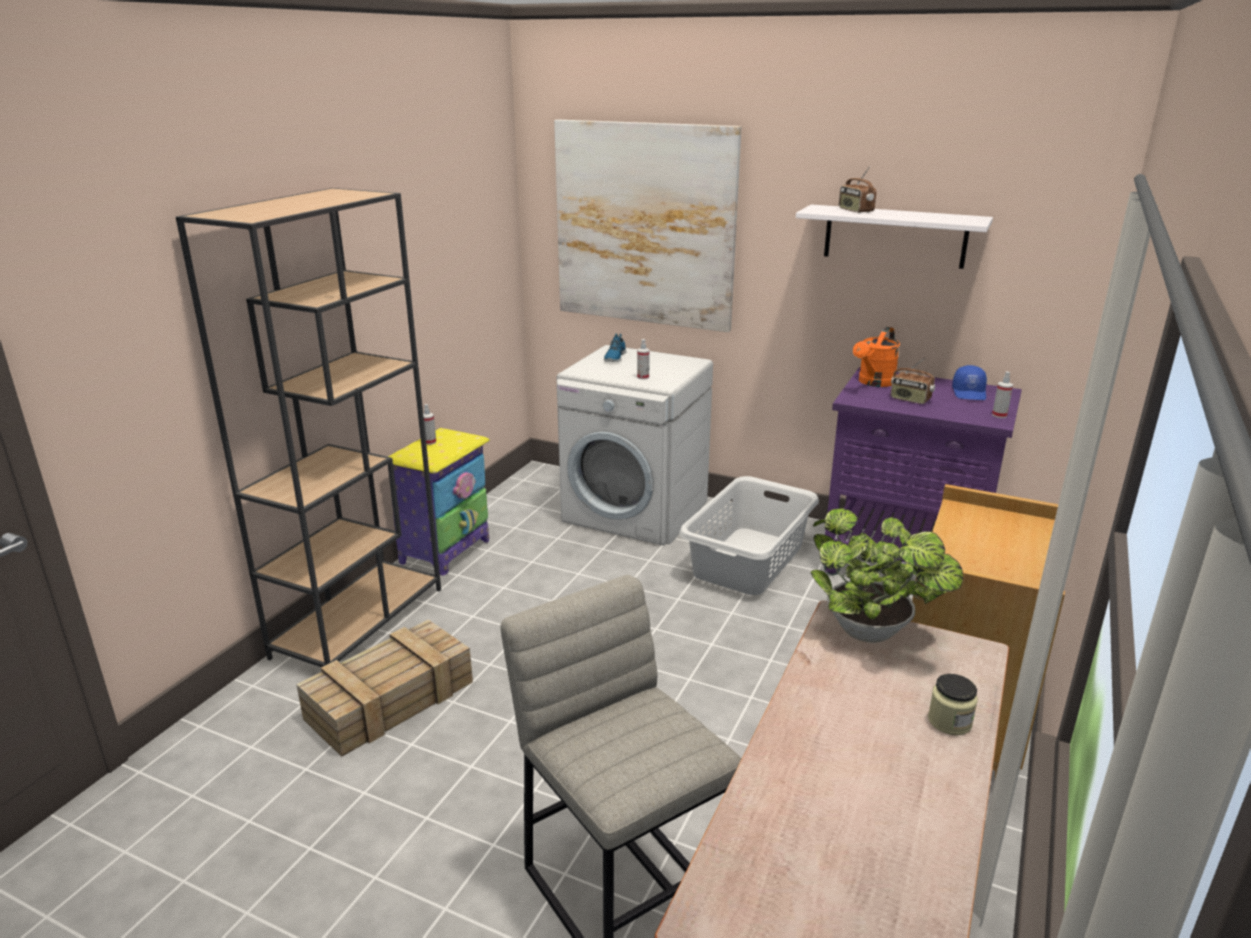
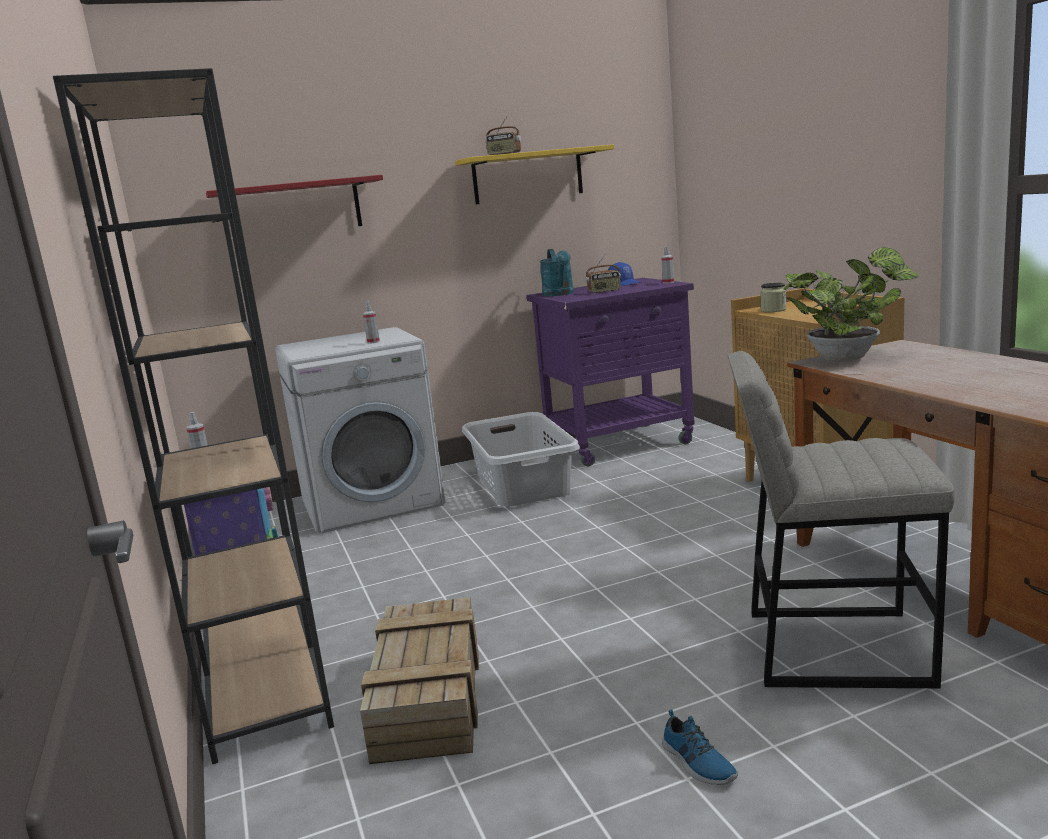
camera: 45 degrees left, 10 degrees down
picture [554,120,741,332] -> red shelf [206,175,383,226]
shoe [604,334,626,362] -> shoe moved to [662,709,738,785]
white shelf [796,204,993,269] -> yellow shelf [455,144,614,205]
orange watering can [853,327,900,387] -> turquoise watering can [539,249,574,296]
jar [928,674,978,735] -> jar moved to [760,283,786,312]

